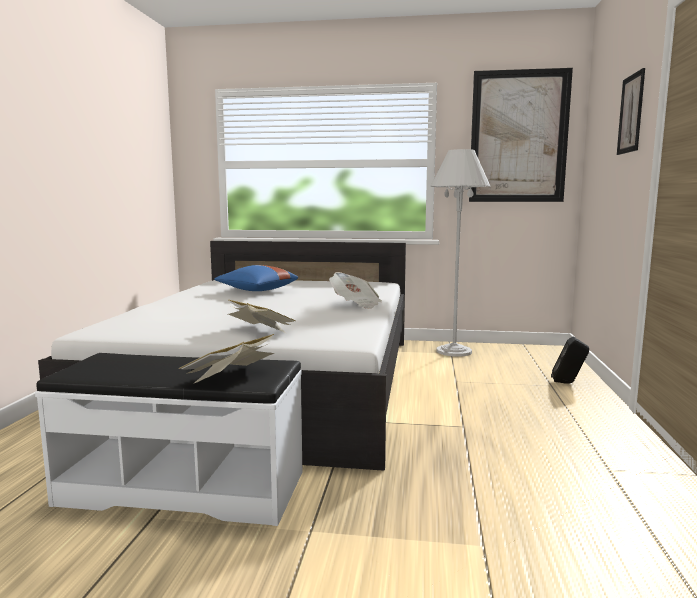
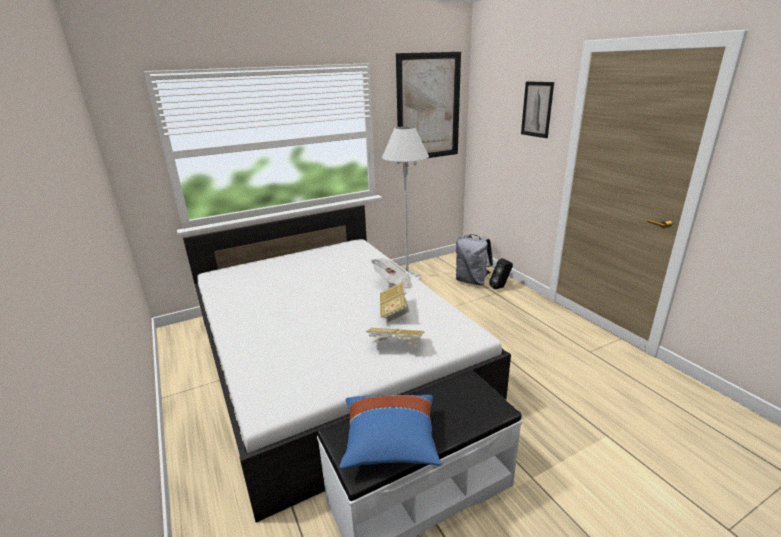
camera: 35 degrees left, 15 degrees up
book [179,334,274,384] -> book moved to [380,282,410,323]
blue pillow [214,265,298,291] -> blue pillow moved to [339,395,441,469]
none -> grey backpack [456,234,493,285]

